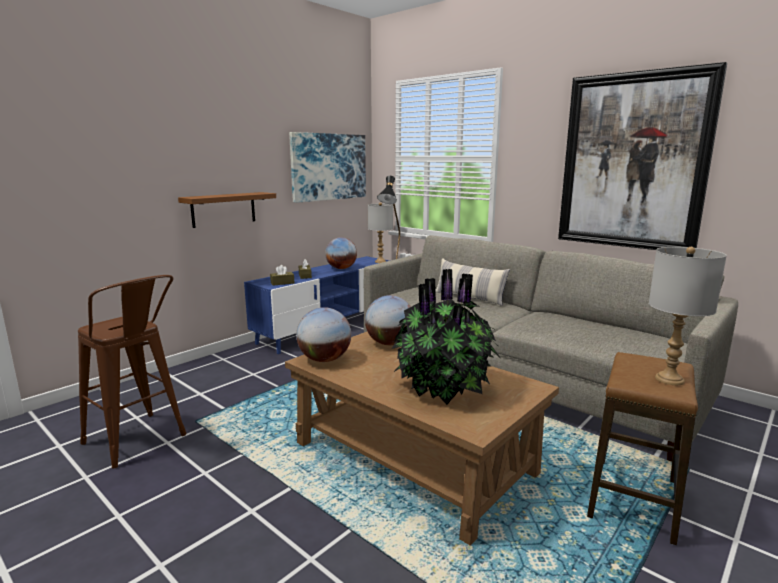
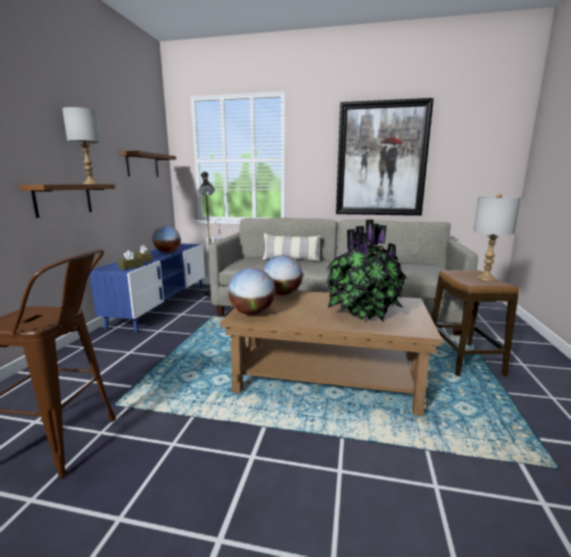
camera: 30 degrees left, 0 degrees up
picture [289,132,366,203] -> brown shelf [120,151,176,177]
grey table lamp [368,202,393,263] -> grey table lamp moved to [62,107,102,184]

